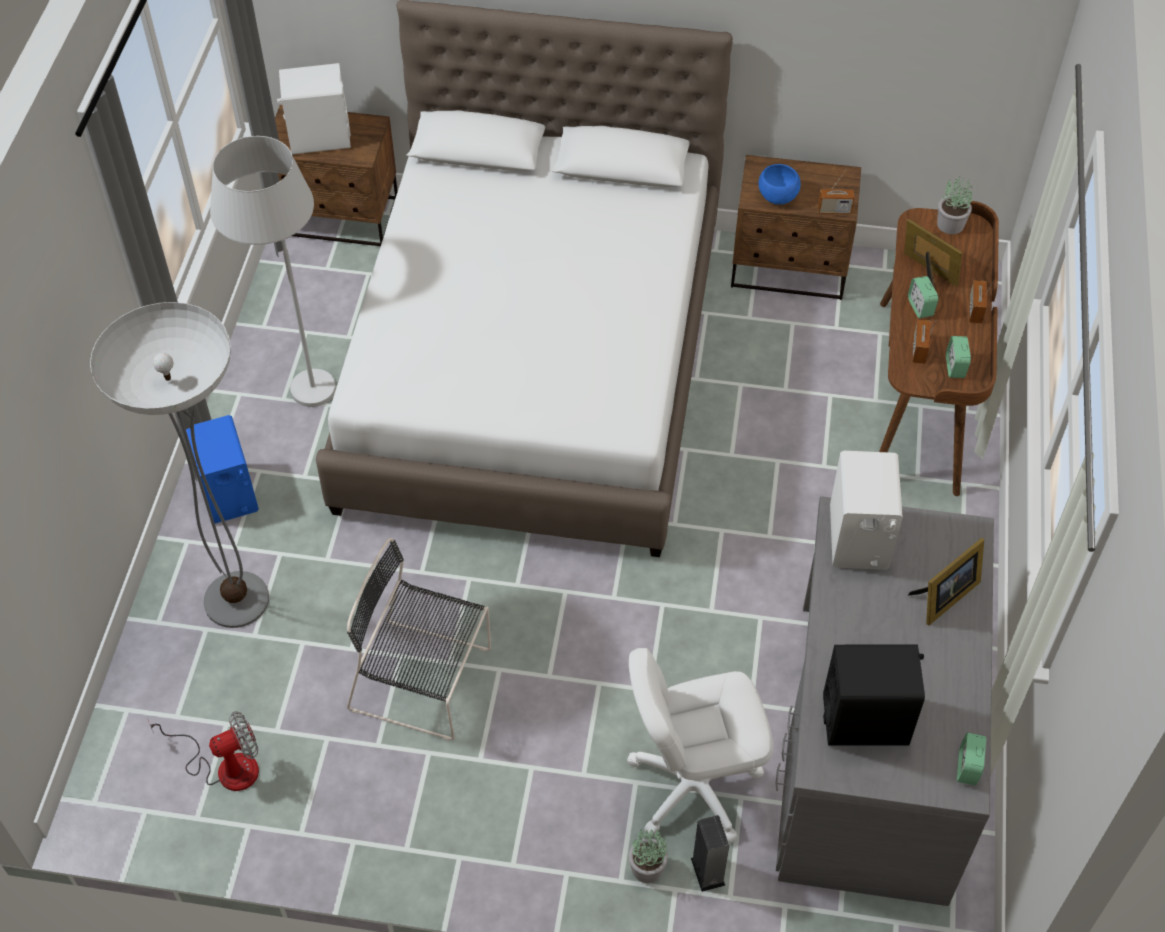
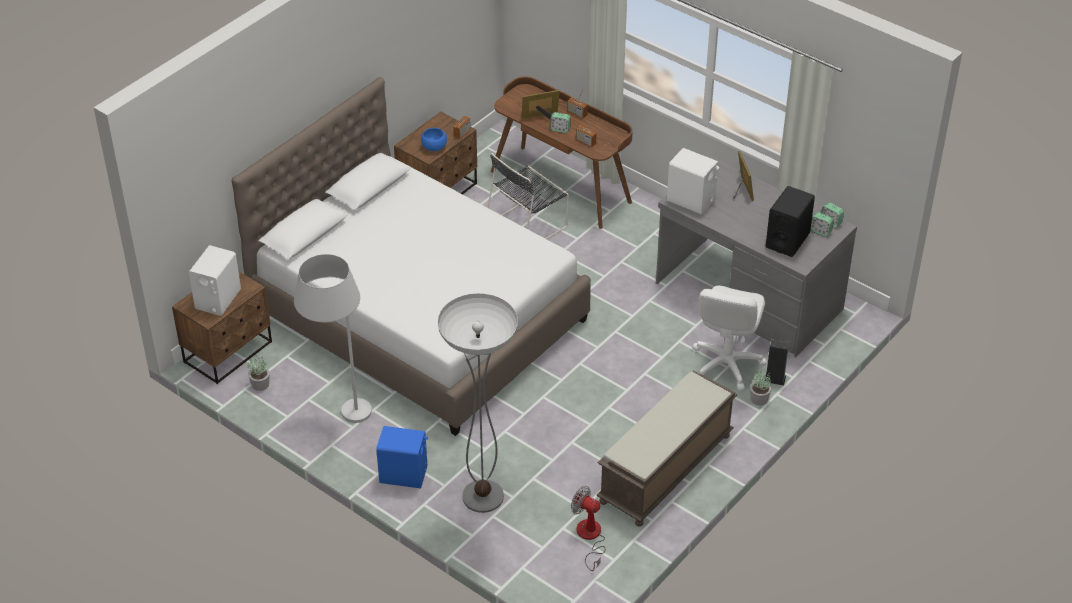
camera: 60 degrees left, 10 degrees down
fan [147,711,259,791] -> fan turned 60 degrees counterclockwise [571,486,605,571]
black chair [347,538,491,741] -> black chair moved to [487,153,569,239]
potted plant [937,178,973,234] -> potted plant moved to [247,355,270,391]
alarm clock [946,336,971,378] -> alarm clock moved to [810,212,834,236]
none -> brown bench [596,371,737,526]

